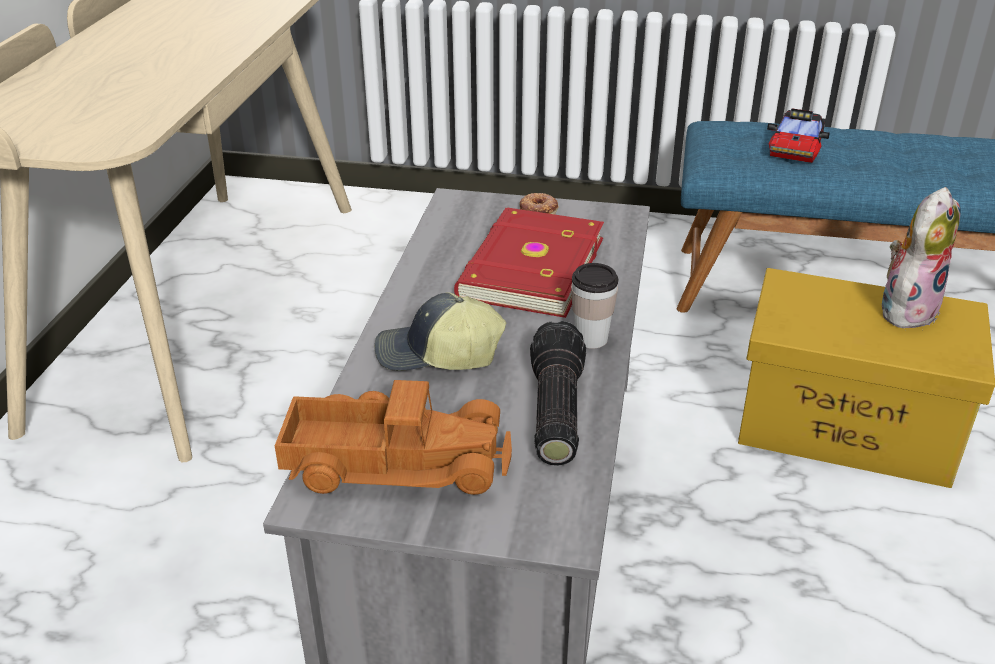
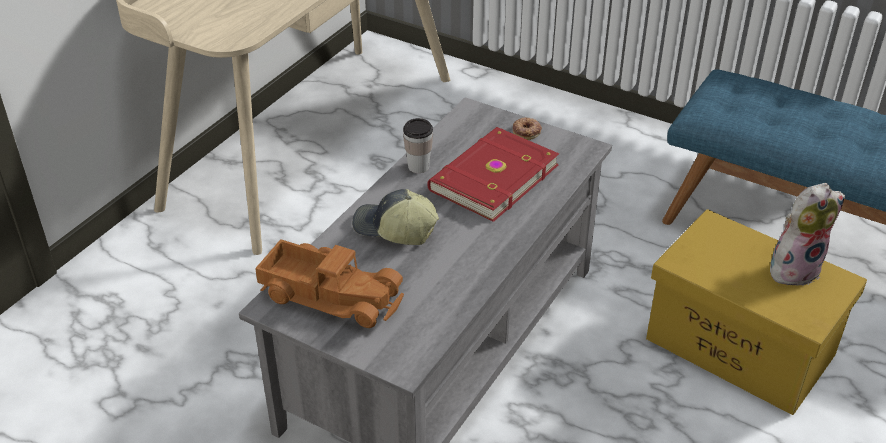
camera: 20 degrees right, 5 degrees up
flashlight [530,321,586,466] -> none
cup [571,263,618,349] -> cup moved to [403,118,433,173]
toy car [767,108,830,163] -> none

